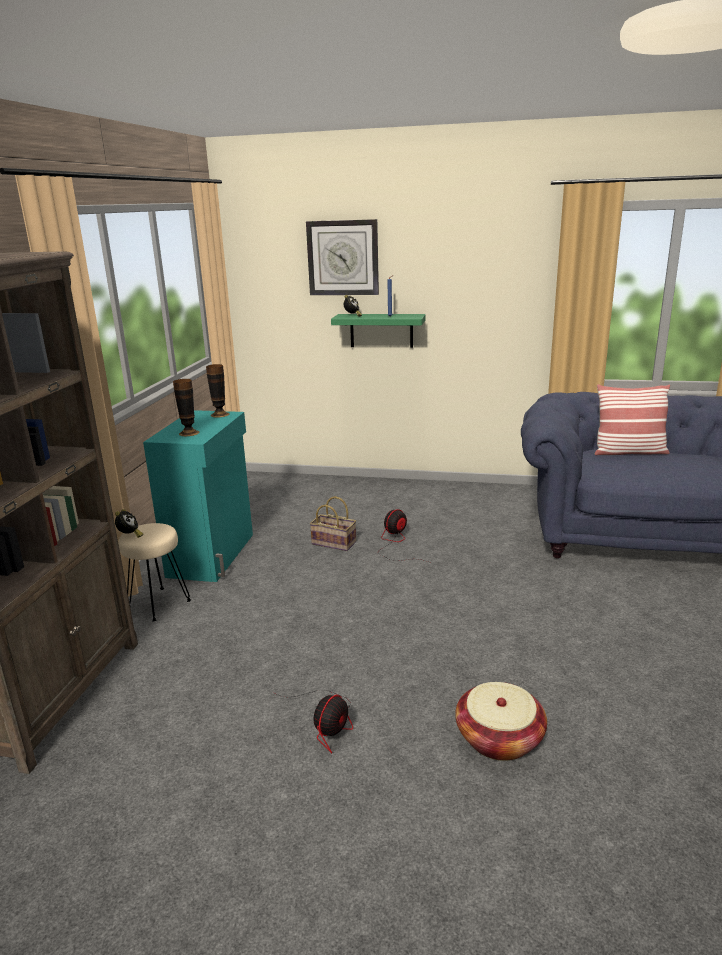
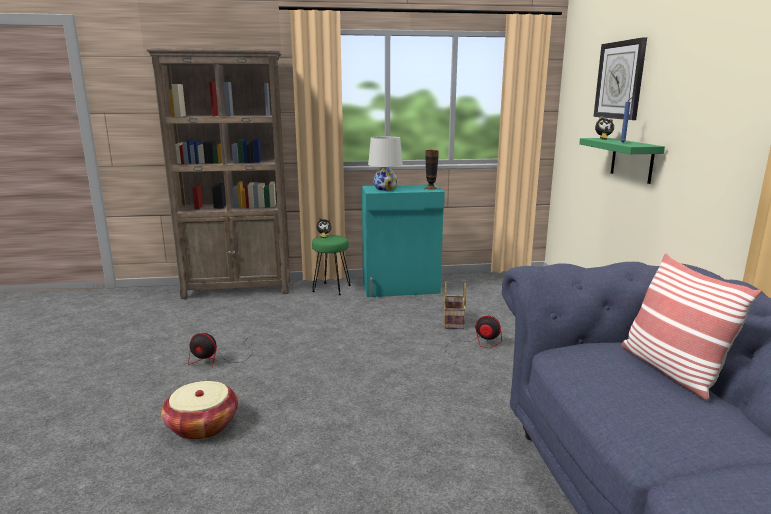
camera: 70 degrees right, 5 degrees down
beige stool [119,523,191,621] -> green stool [312,235,351,295]
vase [173,379,199,436] -> white table lamp [368,136,403,191]

